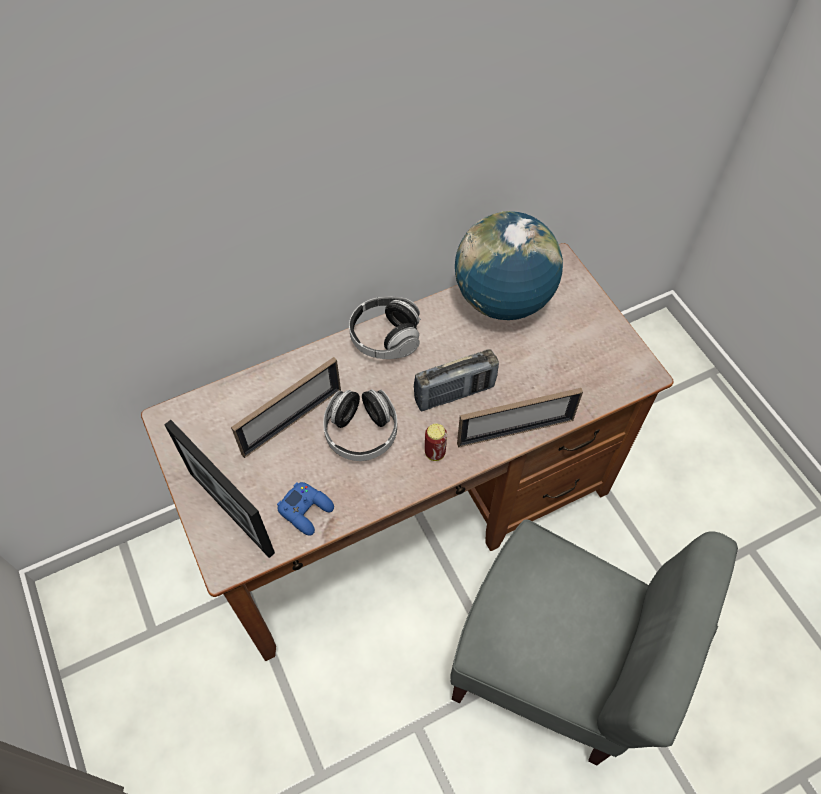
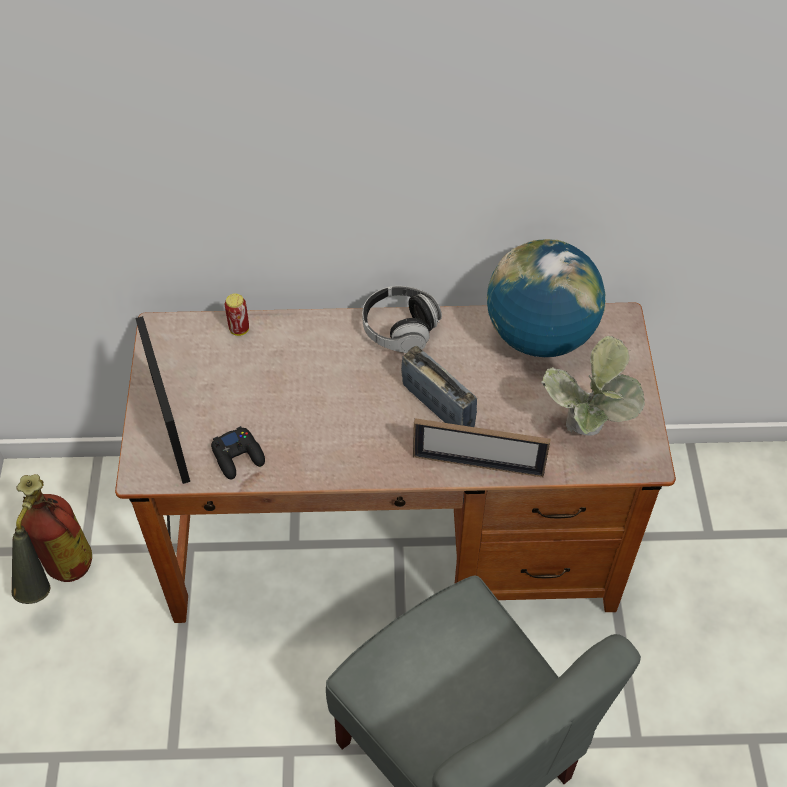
camera: 25 degrees right, 5 degrees down
picture frame [231,357,341,458] -> none
blue game controller [277,482,334,536] -> black game controller [211,426,265,479]
headphones [323,389,397,461] -> none
radio [414,349,499,412] -> radio turned 135 degrees counterclockwise [401,346,477,427]
can [425,423,447,461] -> can moved to [225,293,249,336]
none -> fire extinguisher [12,474,92,604]
none -> potted plant [541,336,645,435]

